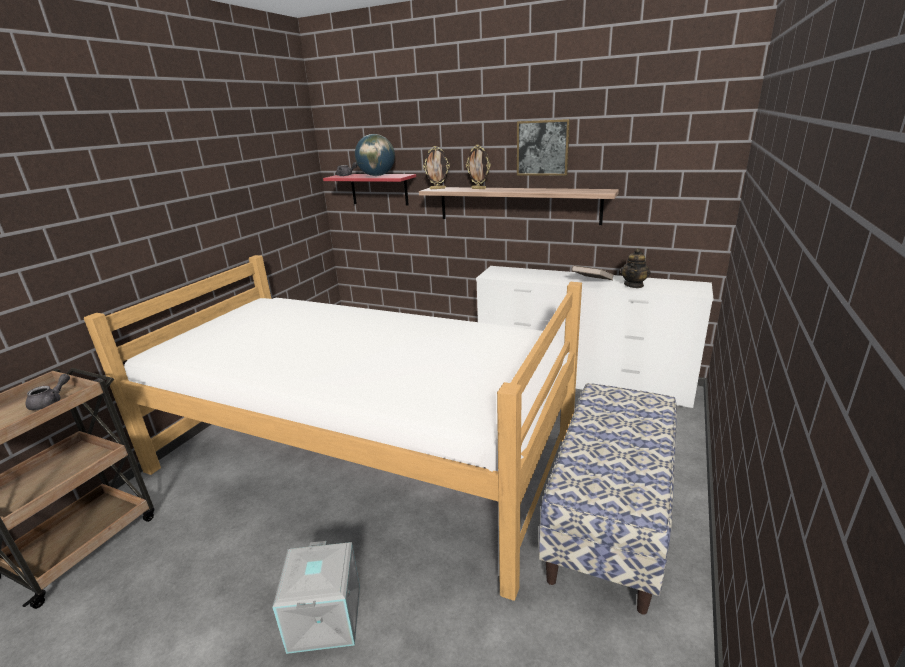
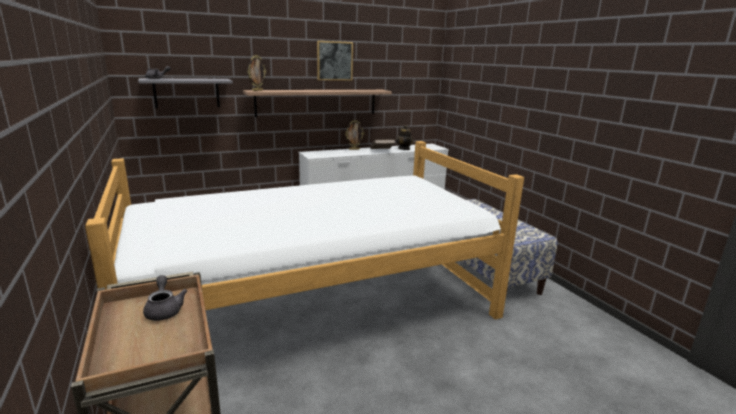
camera: 50 degrees left, 5 degrees down
grey storage box [272,541,360,654] -> none
red shelf [323,174,416,206] -> grey shelf [138,78,233,108]
globe [355,134,395,176] -> none
picture frame [466,145,491,189] -> picture frame moved to [345,120,364,150]

